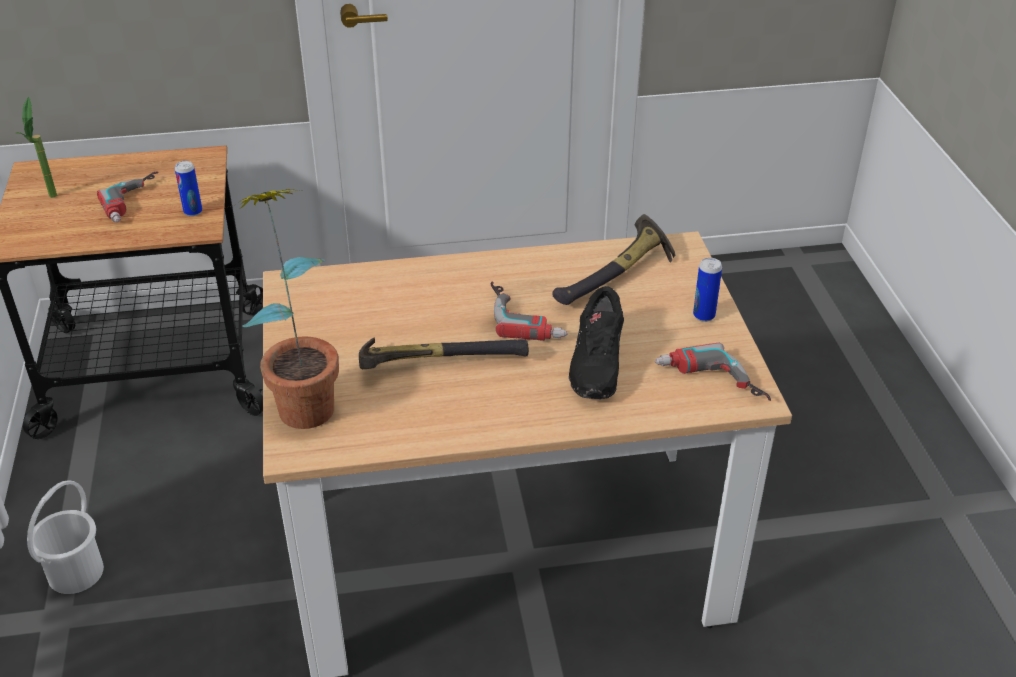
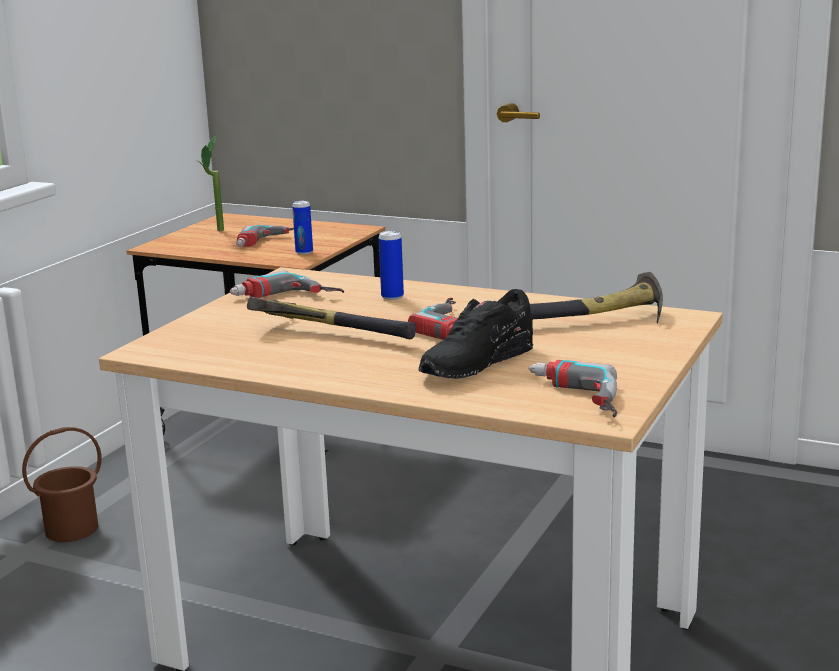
camera: 35 degrees right, 20 degrees down
white bucket [27,480,104,594] -> brown bucket [22,427,102,542]
potted plant [230,189,339,429] -> none
can [693,258,722,322] -> can moved to [379,231,404,300]
none -> power drill [230,270,344,298]

